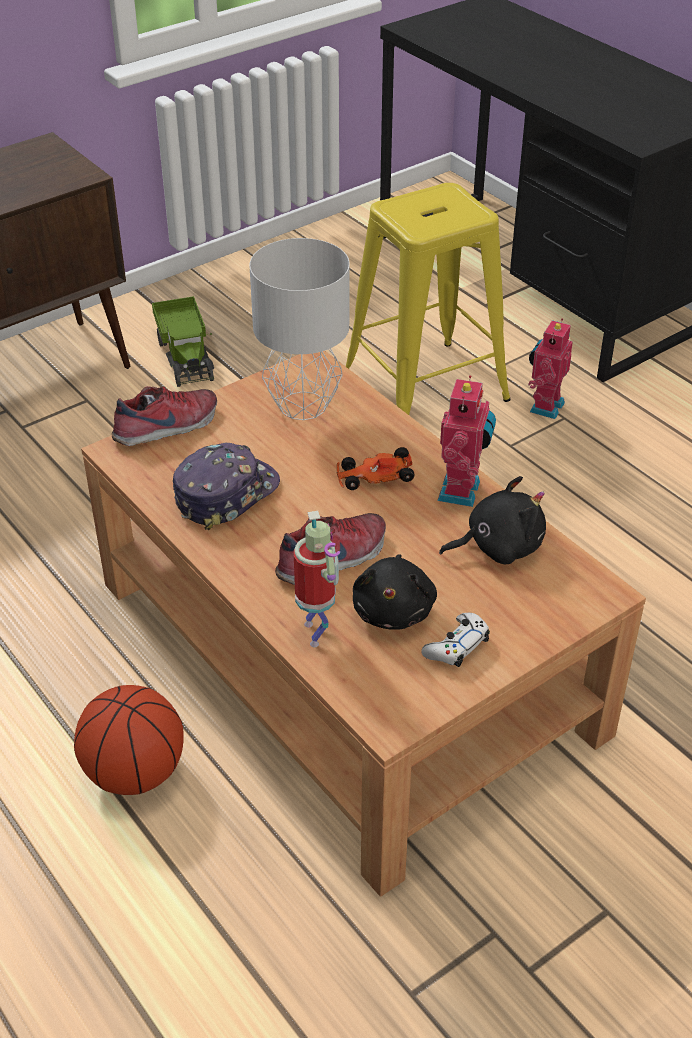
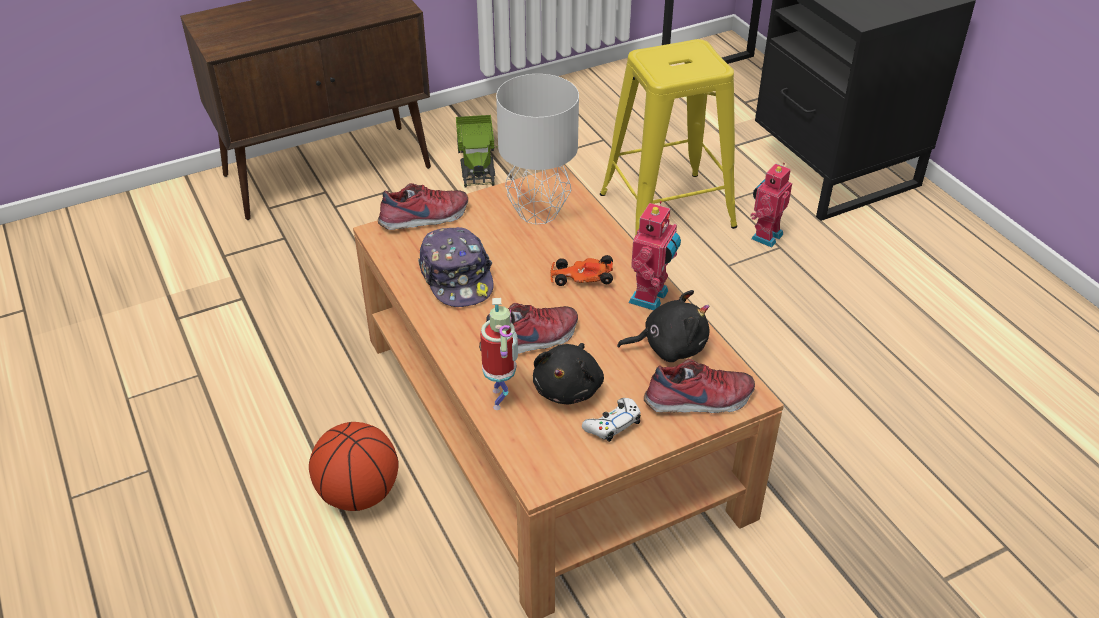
camera: 10 degrees right, 0 degrees up
cap [173,443,280,530] -> cap turned 105 degrees clockwise [418,227,494,307]
none -> shoe [644,359,755,413]

